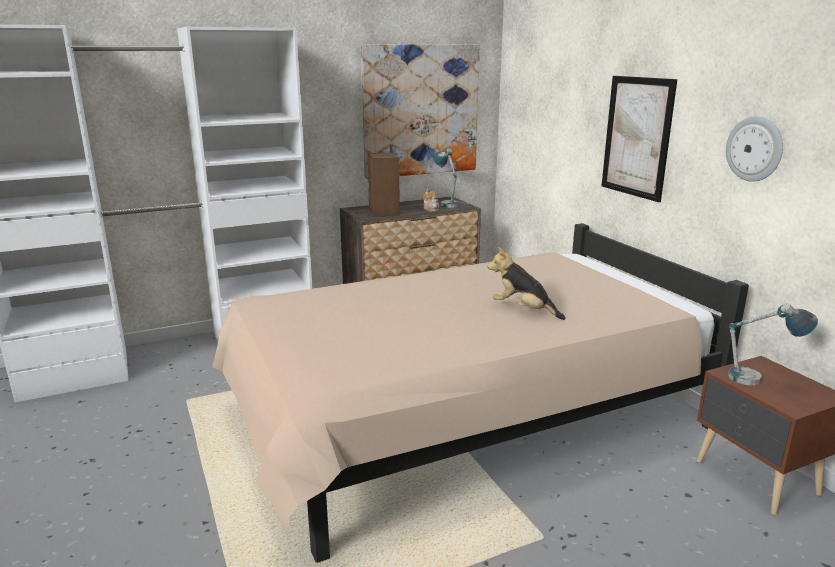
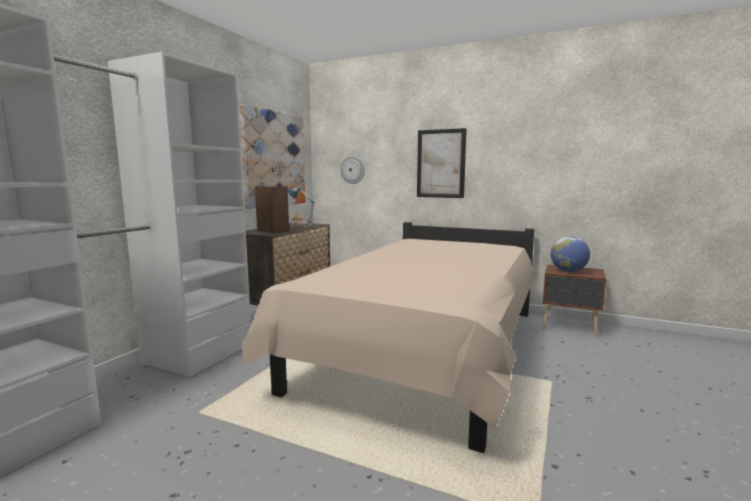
camera: 40 degrees left, 10 degrees down
plush toy [488,247,565,320] -> none
wall clock [726,116,783,182] -> wall clock moved to [340,156,365,184]
table lamp [728,303,818,386] -> globe [551,236,590,272]

